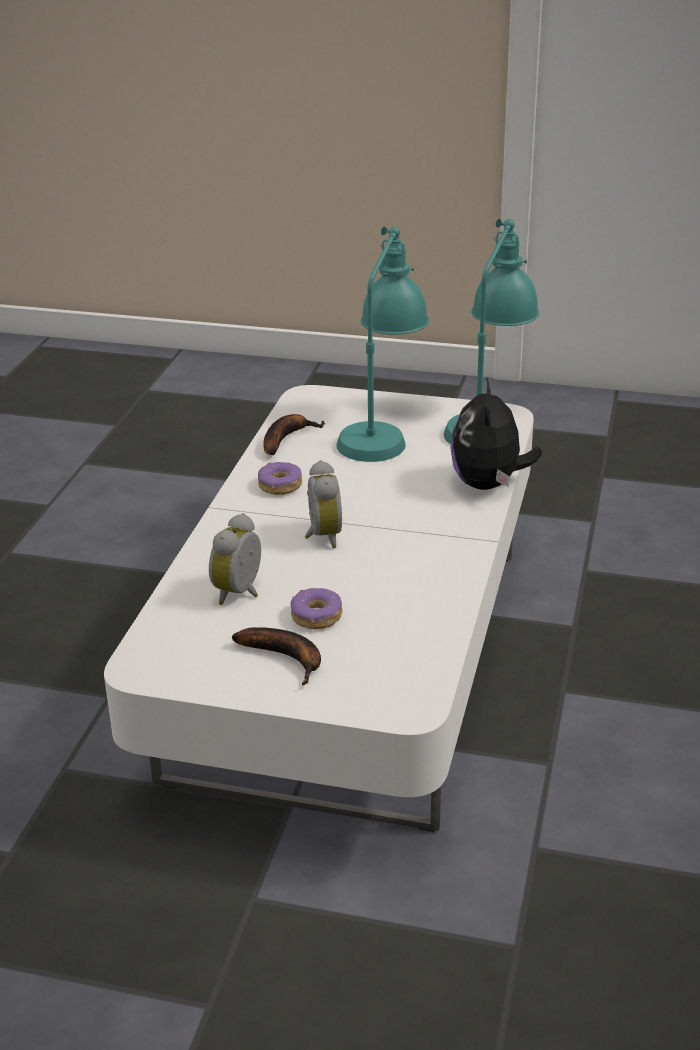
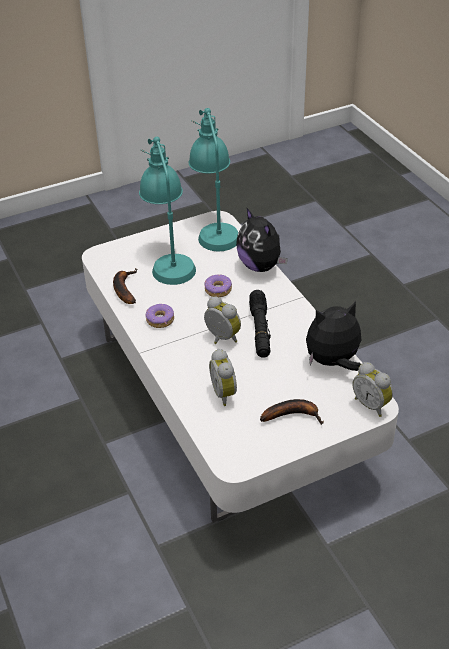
camera: 40 degrees left, 10 degrees up
donut [290,588,342,629] -> donut moved to [204,275,232,297]
none -> black flashlight [249,290,271,358]
none -> plush toy [306,301,361,371]
none -> alarm clock [352,362,393,417]

